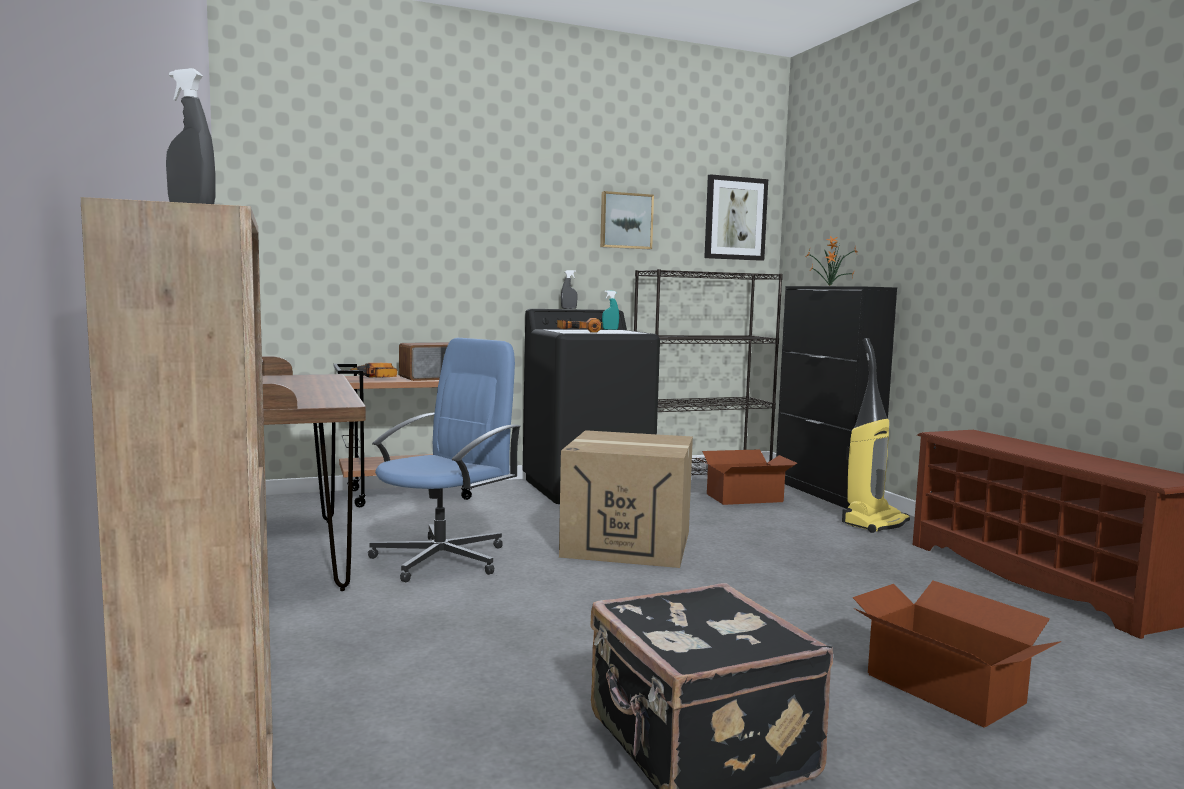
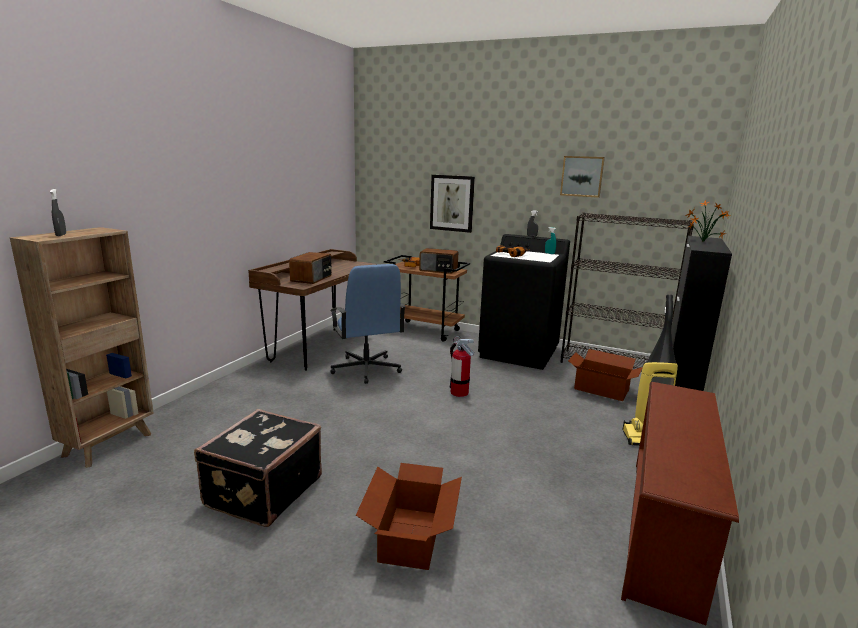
camera: 45 degrees right, 10 degrees up
blue office chair [368,338,521,582] -> blue office chair turned 75 degrees clockwise [330,264,406,384]
cardboard box [559,430,693,568] -> fire extinguisher [450,336,474,397]
picture [704,174,768,261] -> picture moved to [430,175,475,233]
none -> radio [289,252,332,284]

